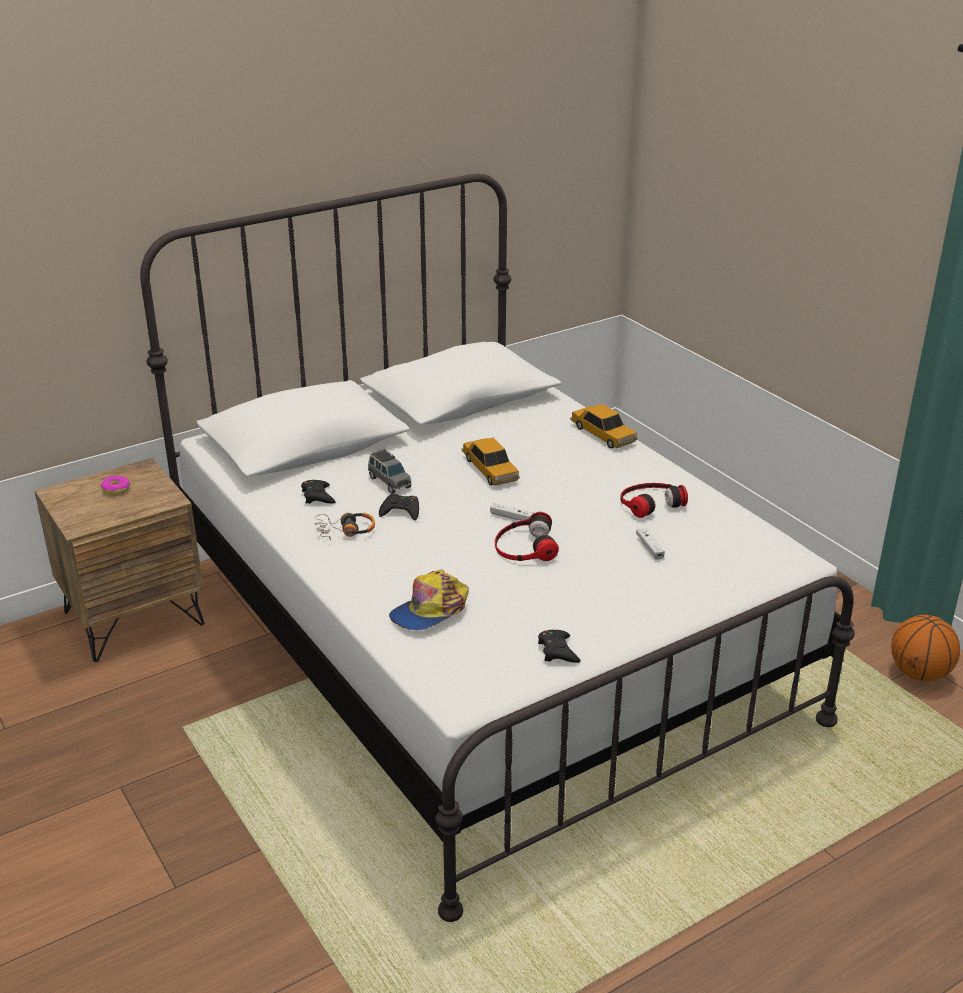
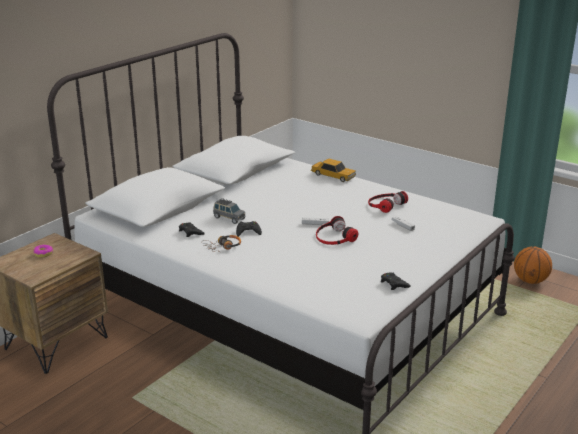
camera: 20 degrees left, 5 degrees down
cap [389,569,469,630] -> none
toy car [462,437,520,486] -> none

